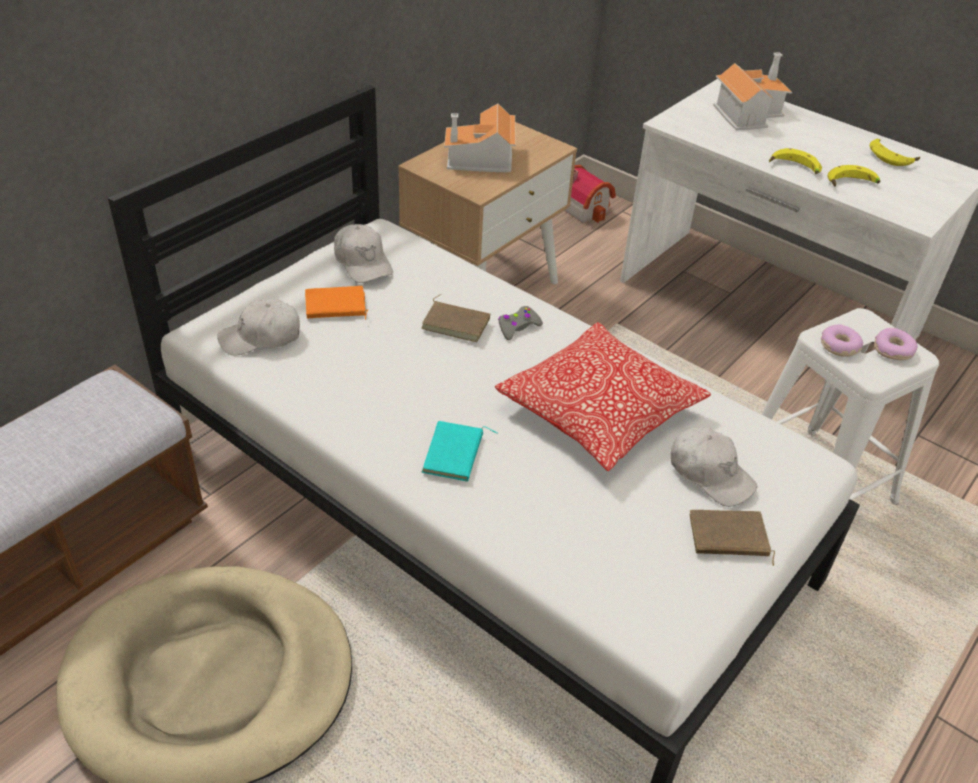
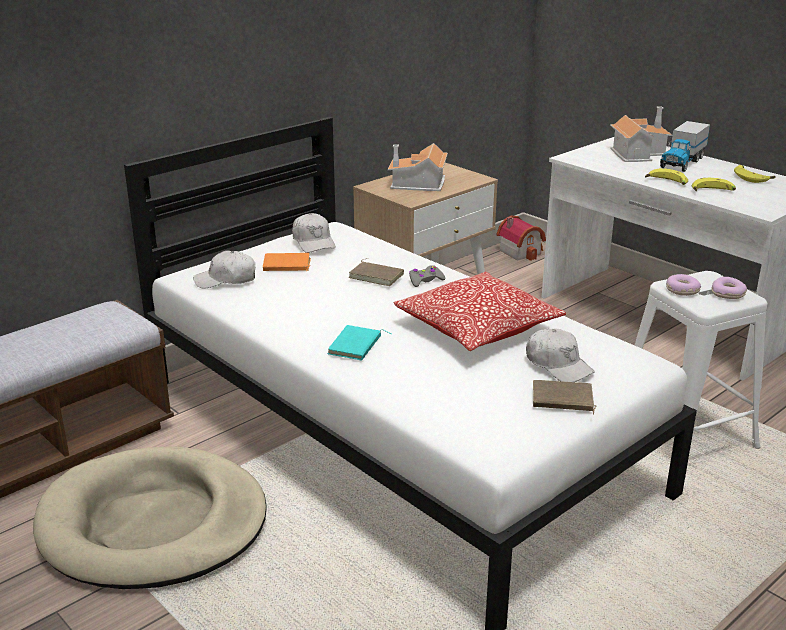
camera: 10 degrees right, 15 degrees down
none -> toy truck [660,121,710,172]

